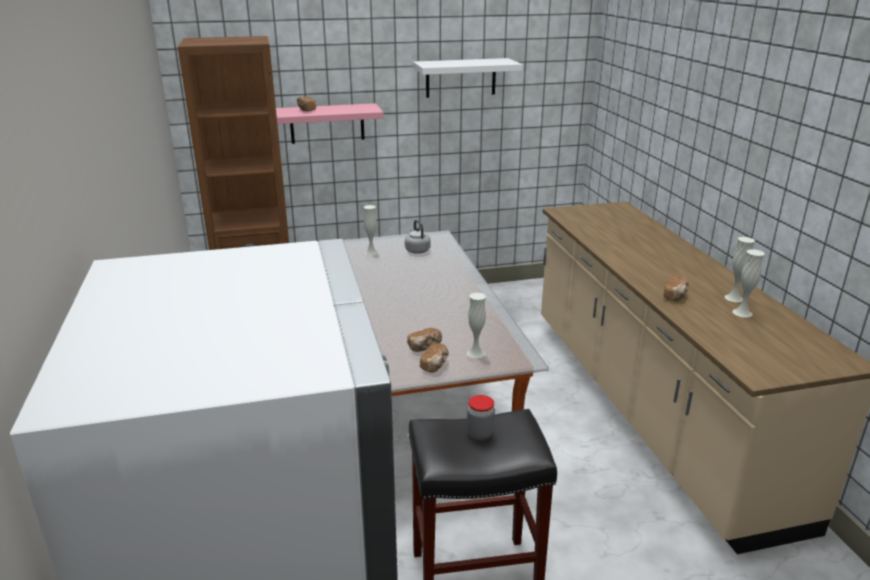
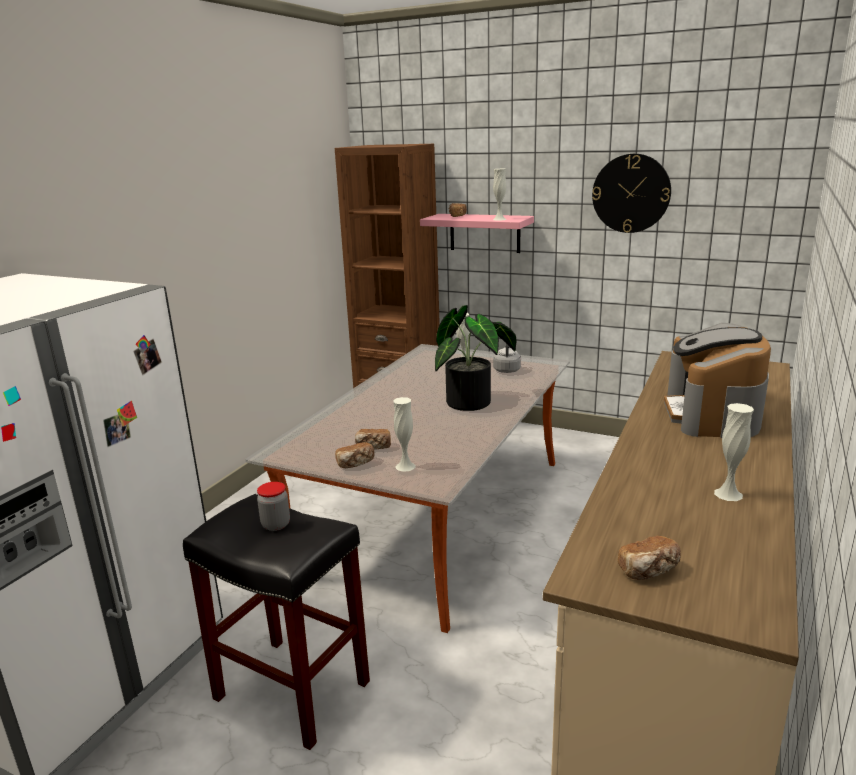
camera: 40 degrees right, 5 degrees down
white shelf [413,58,523,98] -> wall clock [592,154,671,233]
bread [664,276,689,301] -> bread moved to [618,536,681,580]
white vase [733,249,765,318] -> white vase moved to [493,169,507,221]
none -> potted plant [435,305,517,411]
none -> coffee machine [664,323,771,438]

